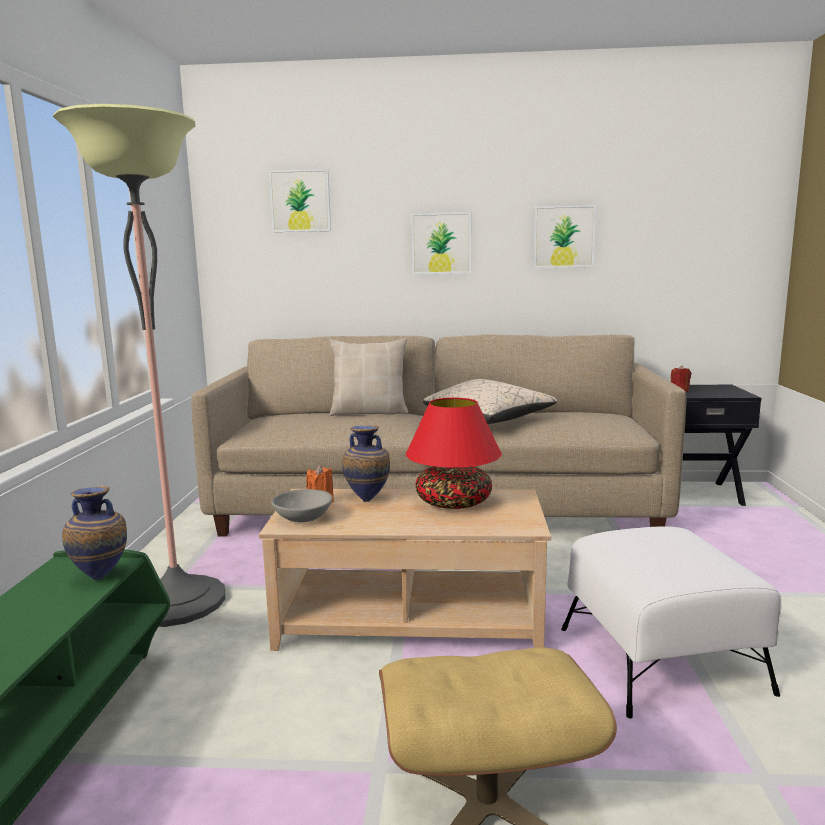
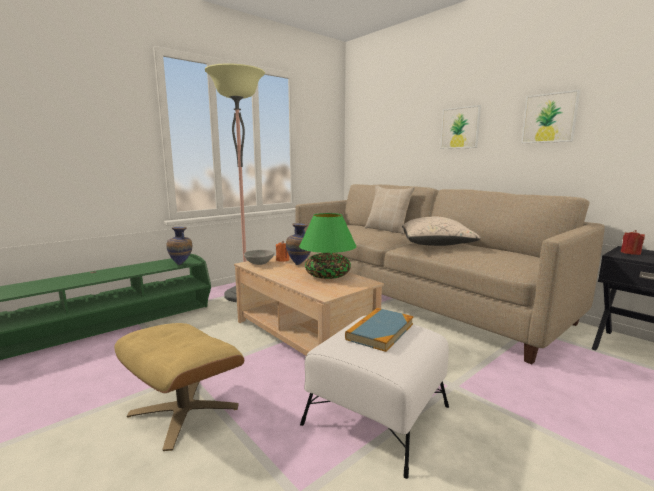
camera: 45 degrees right, 0 degrees up
picture [269,169,331,232] -> none
red table lamp [406,398,502,509] -> green table lamp [299,213,357,279]
none -> book [345,308,414,352]

